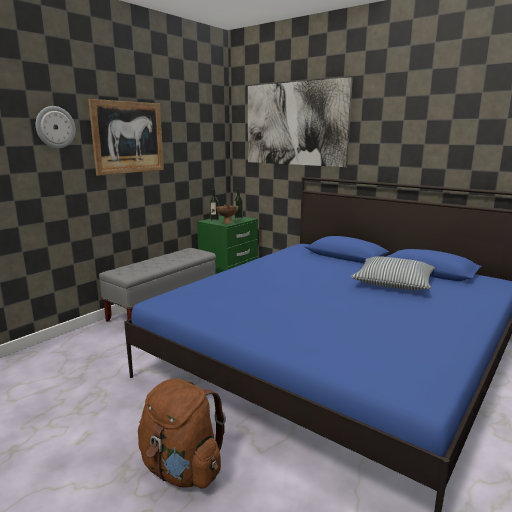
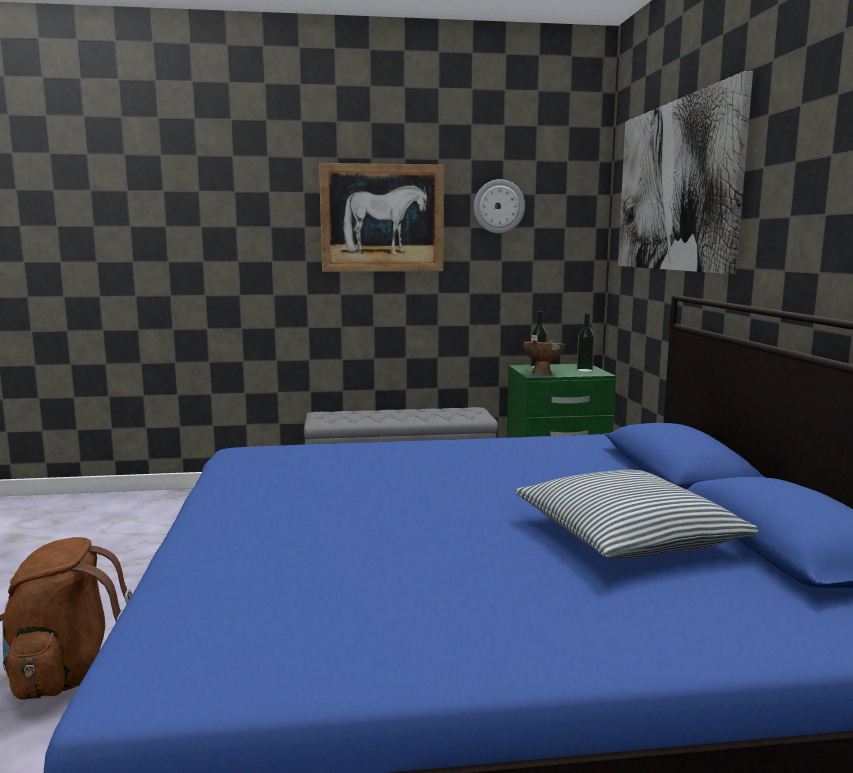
camera: 45 degrees right, 5 degrees down
wall clock [36,106,75,148] -> wall clock moved to [474,179,525,233]

